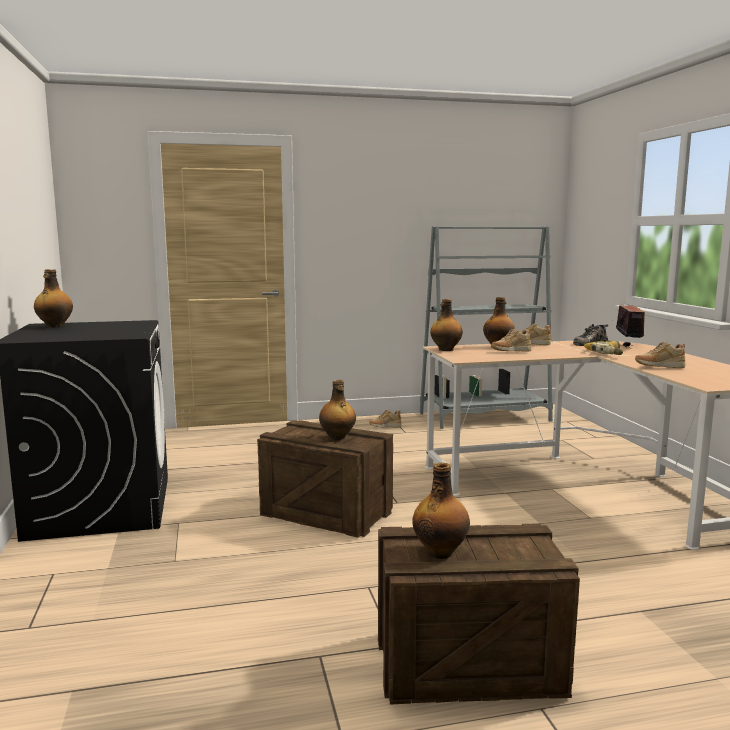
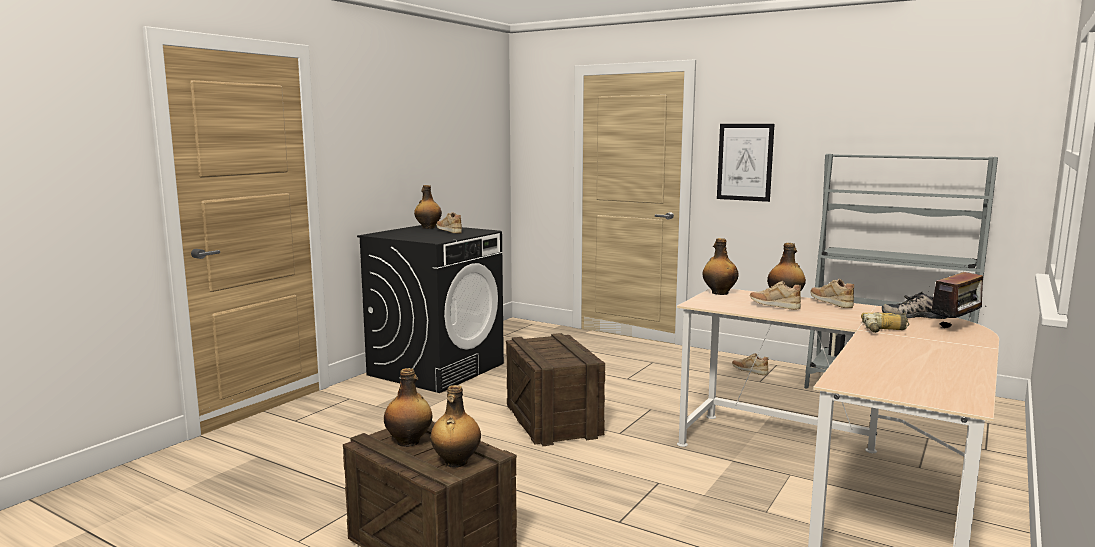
camera: 45 degrees right, 0 degrees up
bottle [319,380,356,440] -> bottle moved to [431,385,481,468]
beige shoe [635,341,685,368] -> beige shoe moved to [437,212,462,233]
none -> picture [717,124,774,202]

